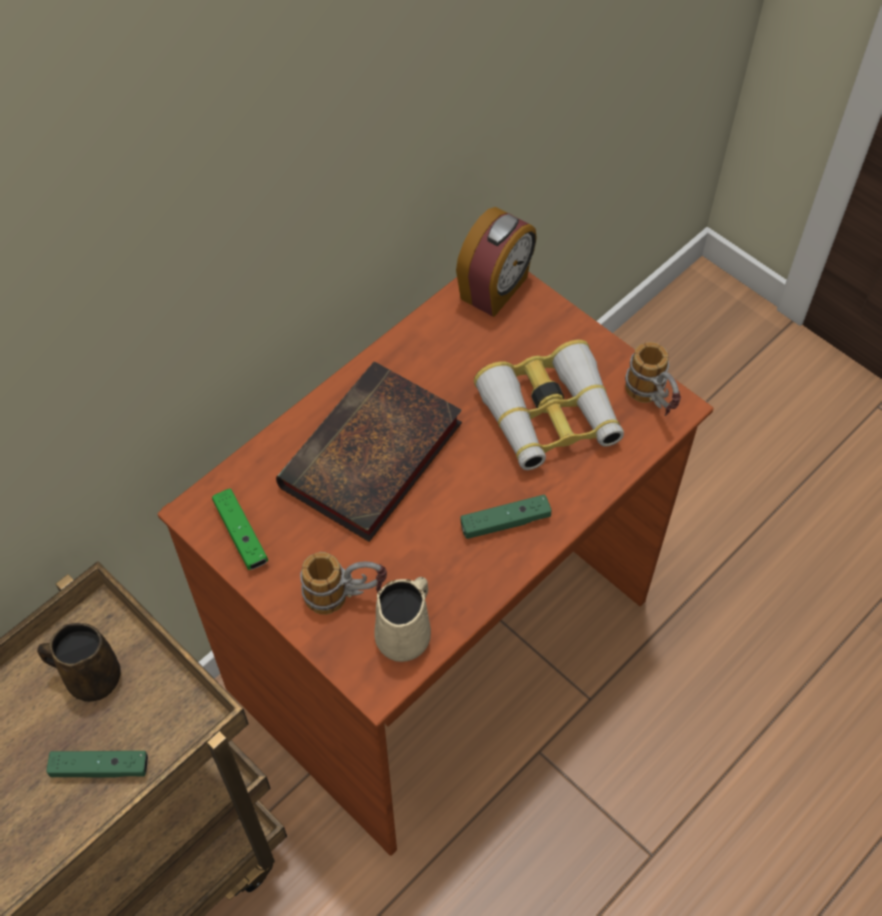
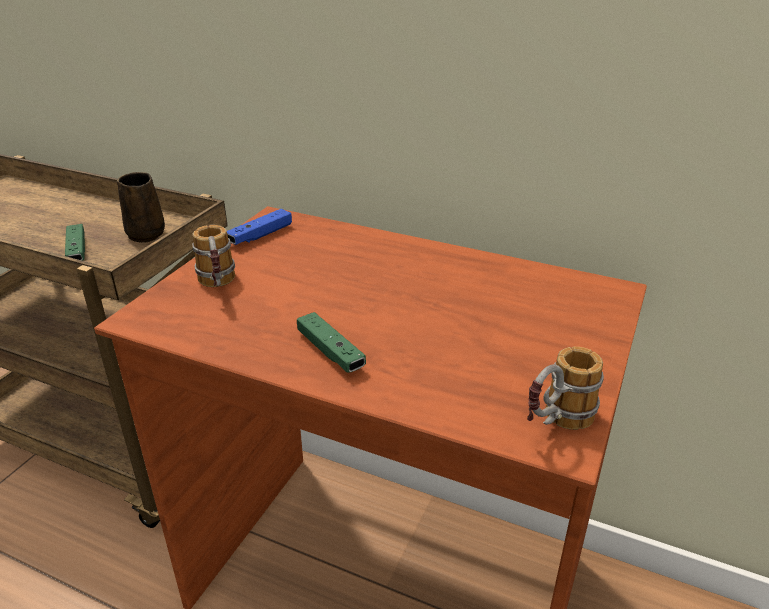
camera: 70 degrees right, 25 degrees down
green game controller [212,489,268,570] -> blue game controller [227,209,292,245]
book [276,361,462,542] -> none
beige mug [374,577,431,662] -> none
alarm clock [456,207,536,317] -> none
binoculars [474,340,624,470] -> none

